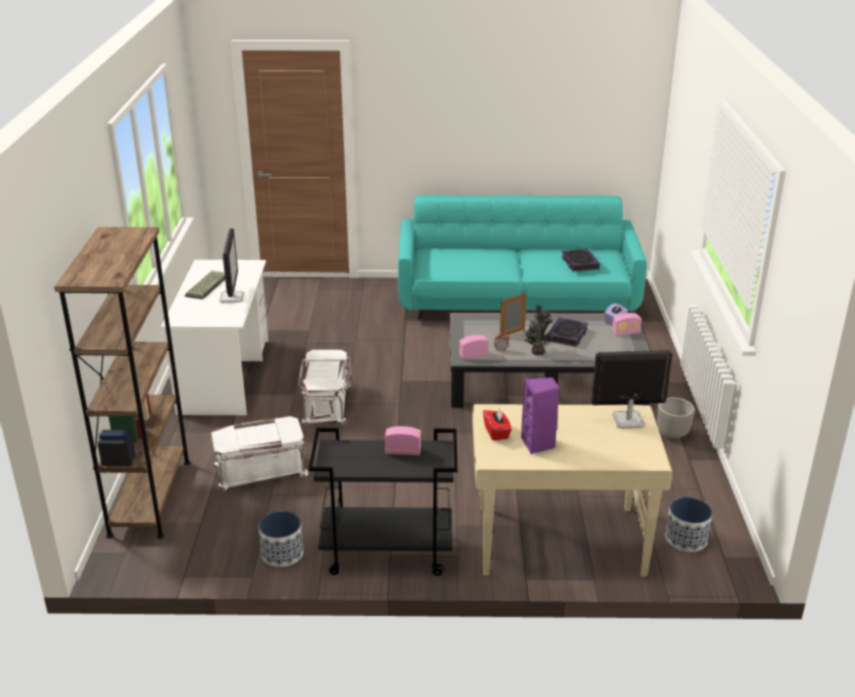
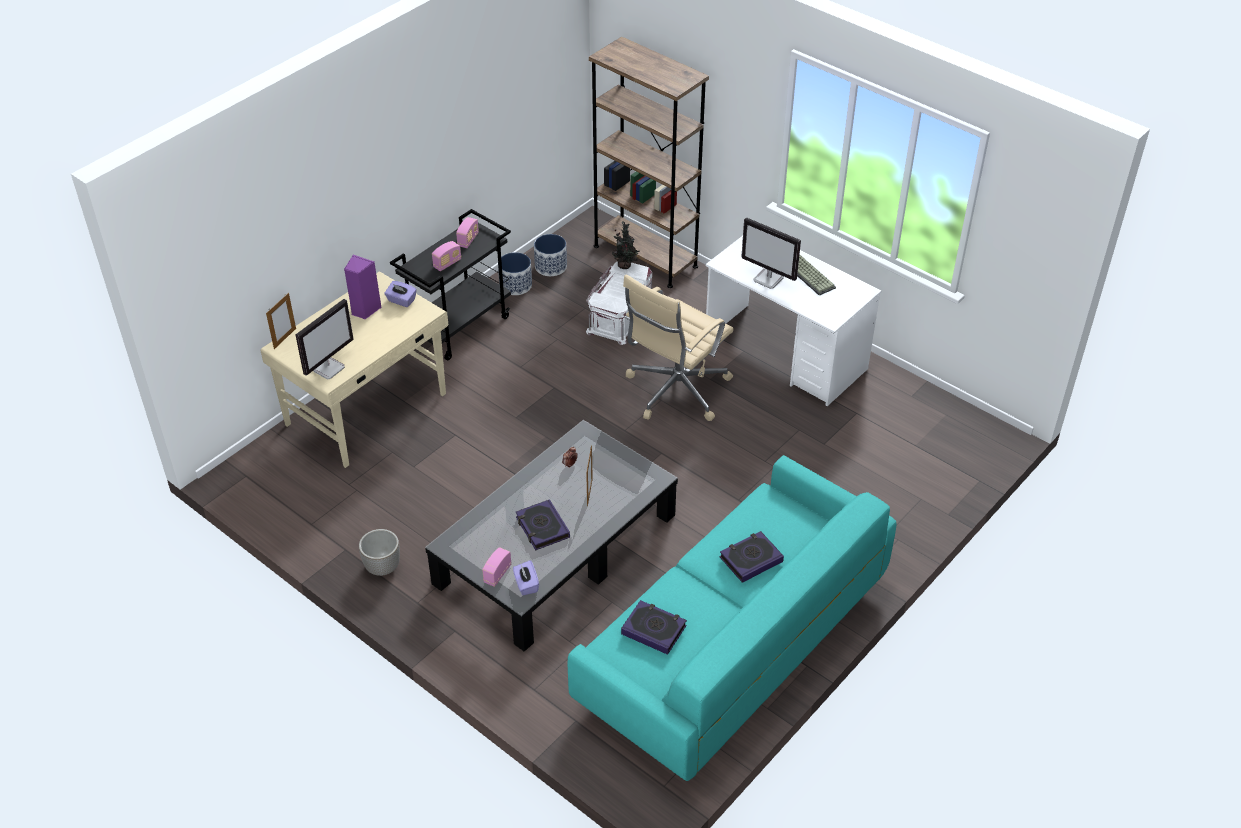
camera: 130 degrees right, 15 degrees up
white storage box [298,350,352,426] -> beige office chair [623,274,734,421]
radio [459,335,489,360] -> radio moved to [456,217,479,248]
red tissue box [483,407,512,441] -> purple tissue box [385,281,417,307]
potted plant [524,304,553,355] -> potted plant moved to [612,221,639,269]
planter [666,497,712,552] -> planter moved to [534,234,567,276]
none -> picture frame [266,293,296,349]
none -> book [719,531,784,583]

